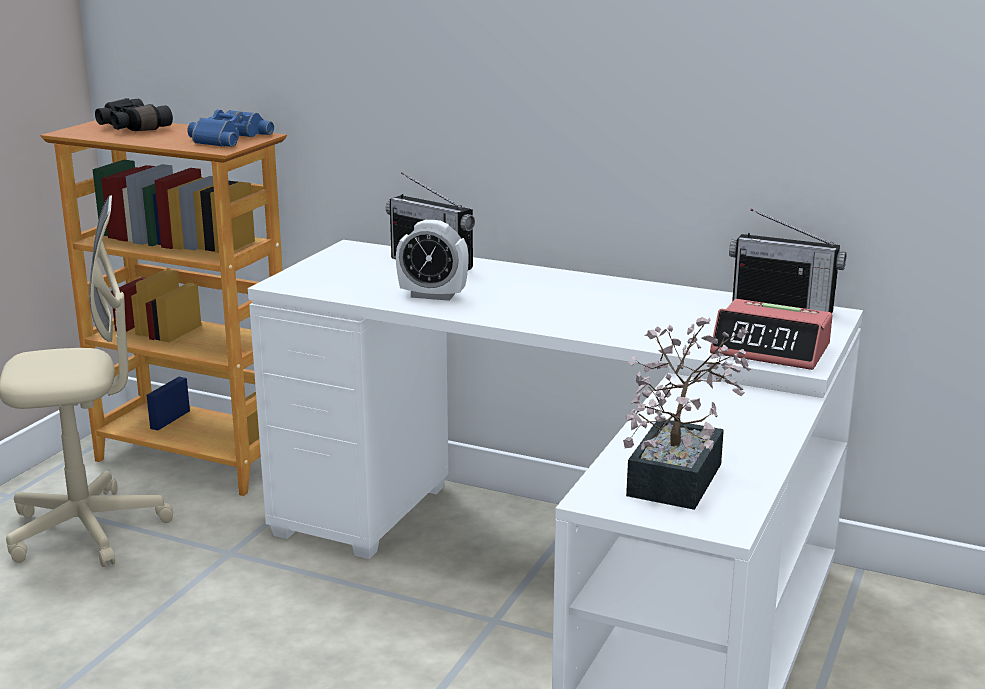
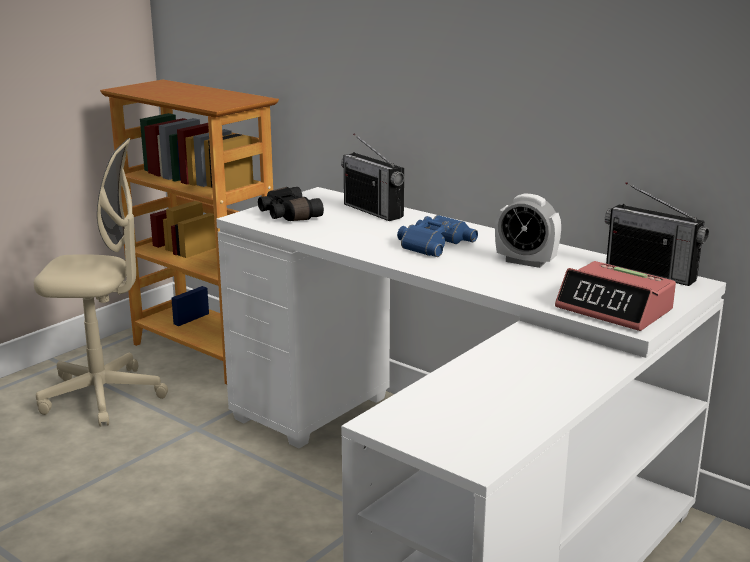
camera: 15 degrees right, 0 degrees up
black binoculars [95,98,173,131] -> black binoculars moved to [258,187,324,221]
blue binoculars [187,109,274,147] -> blue binoculars moved to [397,215,478,257]
alarm clock [396,220,469,301] -> alarm clock moved to [495,193,561,268]
potted plant [623,317,751,510] -> none

